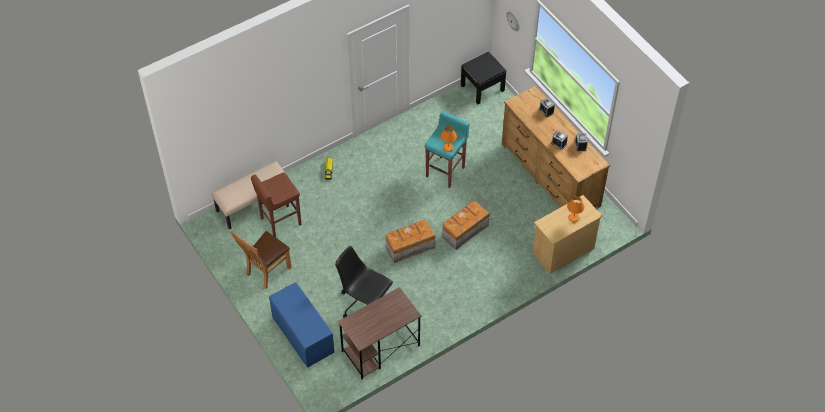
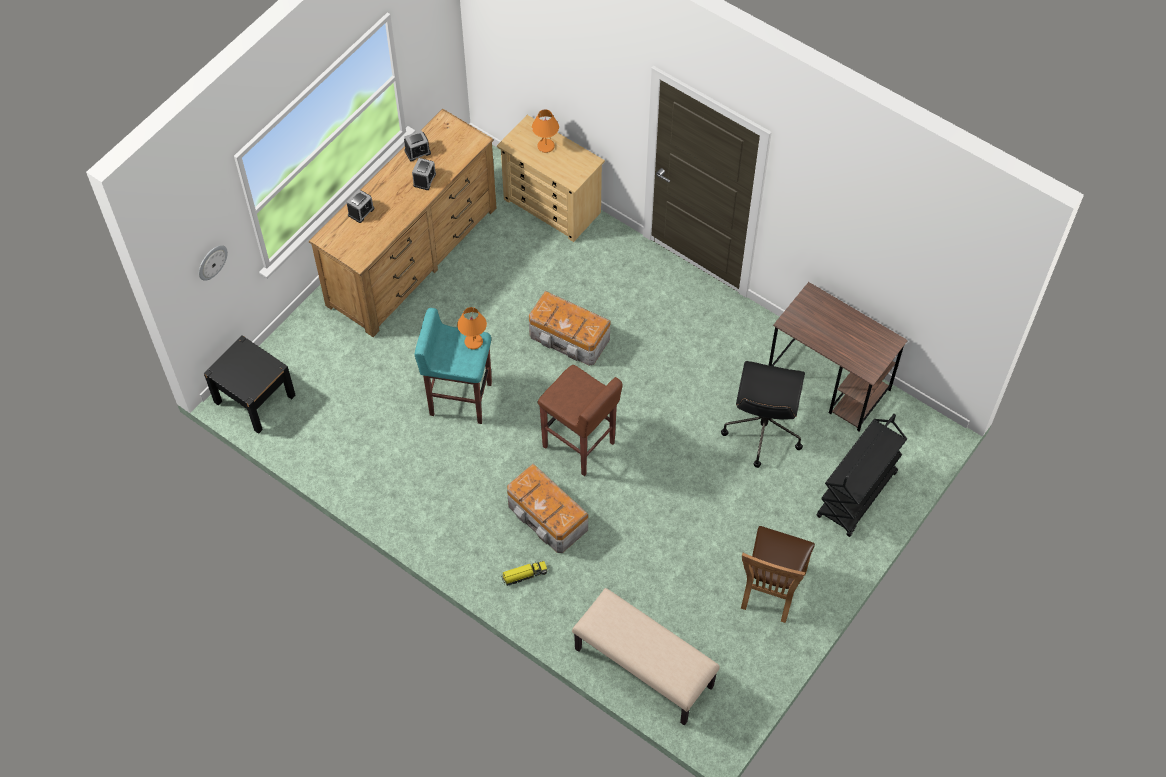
camera: 110 degrees left, 5 degrees up
brown chair [231,231,292,289] -> brown chair turned 90 degrees clockwise [741,526,815,623]
brown stool [251,172,301,237] -> brown stool moved to [538,365,623,476]
blue bench [269,282,335,368] -> black cart [816,414,907,537]
storage box [386,220,435,263] -> storage box moved to [507,464,588,553]

